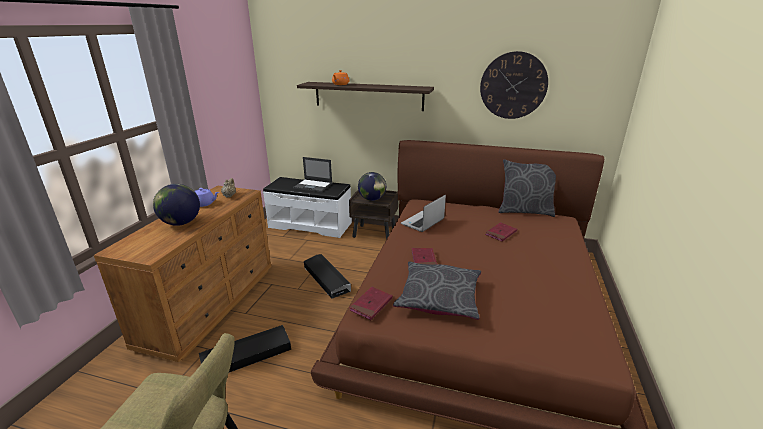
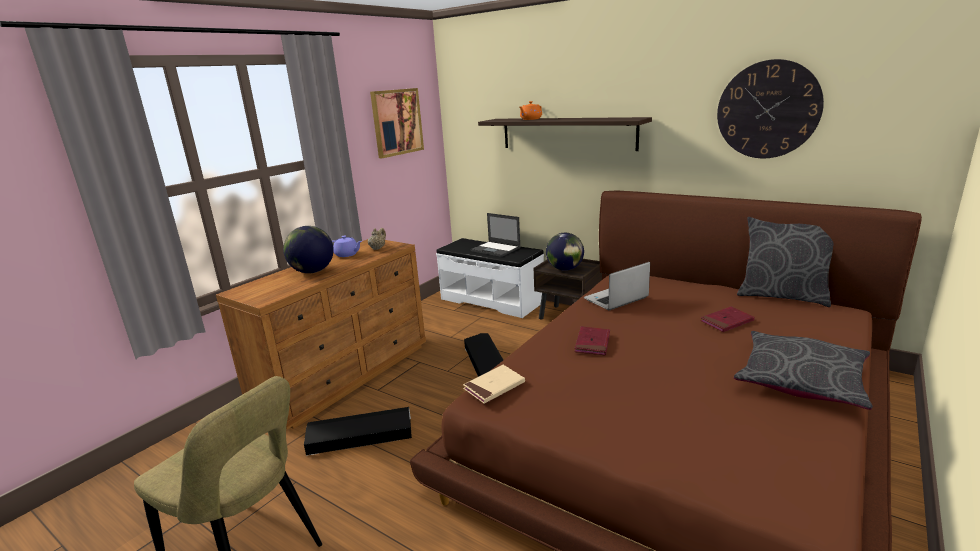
camera: 20 degrees right, 5 degrees down
red book [349,287,393,320] -> beige book [463,365,525,404]
grey pillow [393,261,481,320] -> grey pillow moved to [734,331,873,410]
none -> picture [370,88,424,158]

